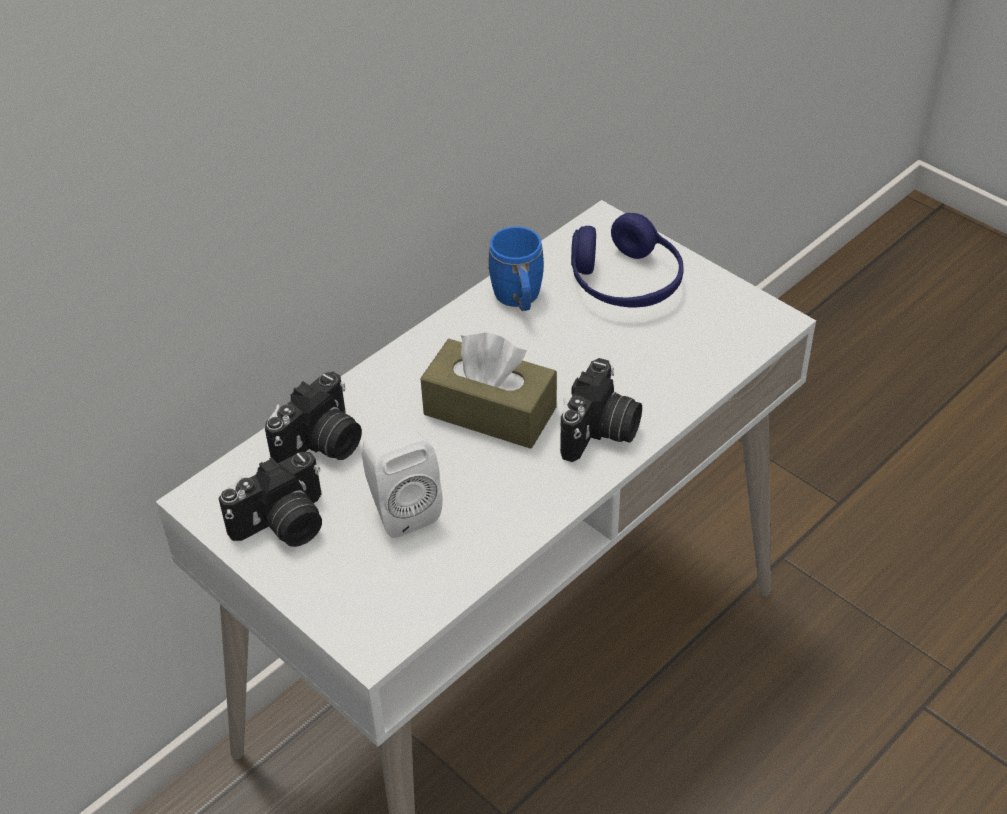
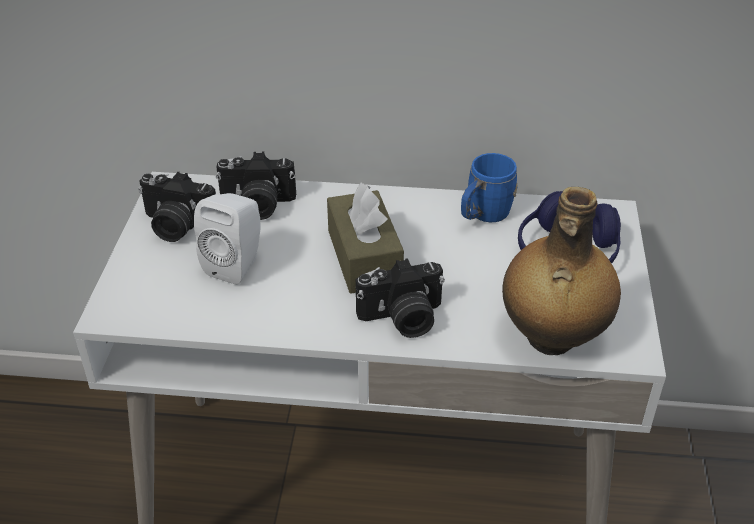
camera: 50 degrees right, 5 degrees down
none -> bottle [502,187,621,355]

